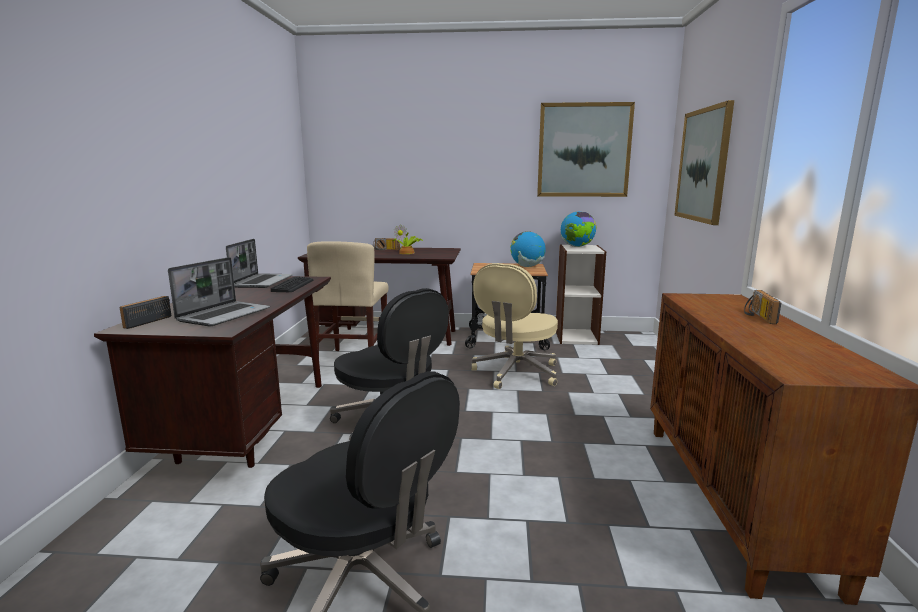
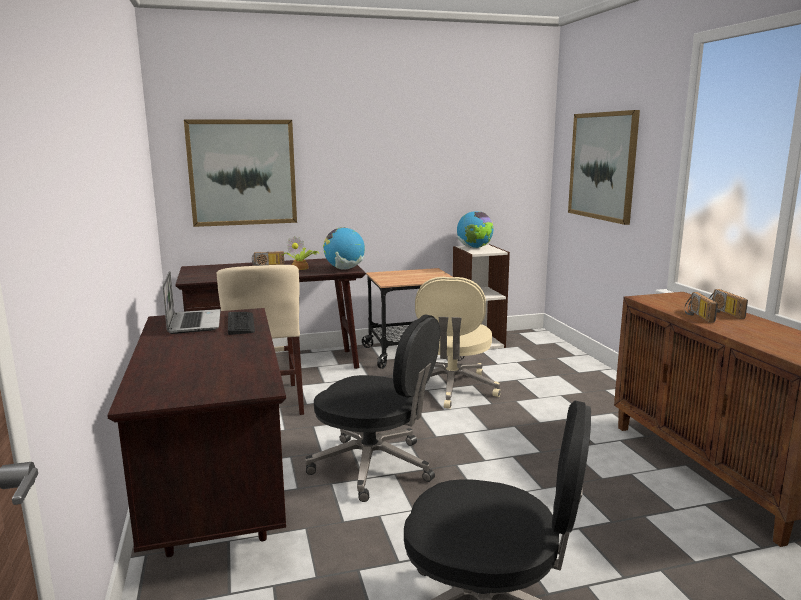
camera: 20 degrees left, 0 degrees up
radio [119,296,171,329] -> radio moved to [685,292,718,323]
laptop [168,257,270,326] -> none
globe [510,231,546,267] -> globe moved to [323,227,365,270]
picture [537,102,635,197] -> picture moved to [184,119,297,227]

